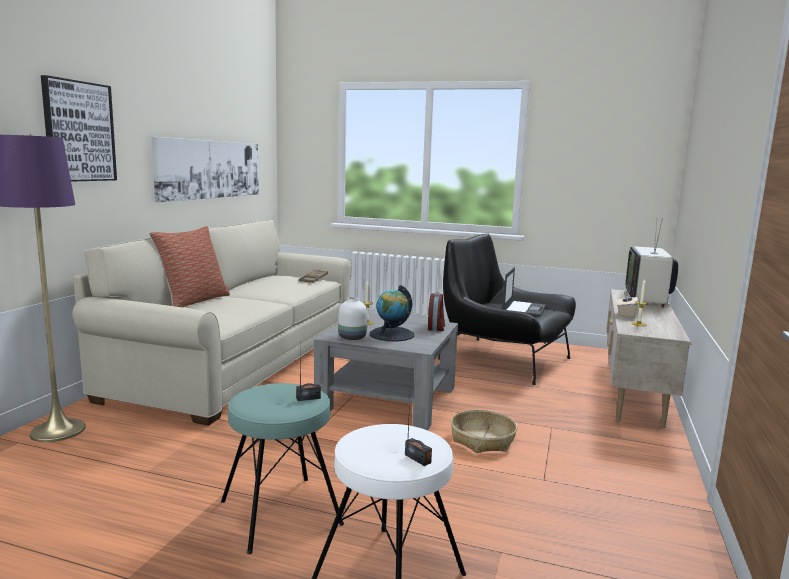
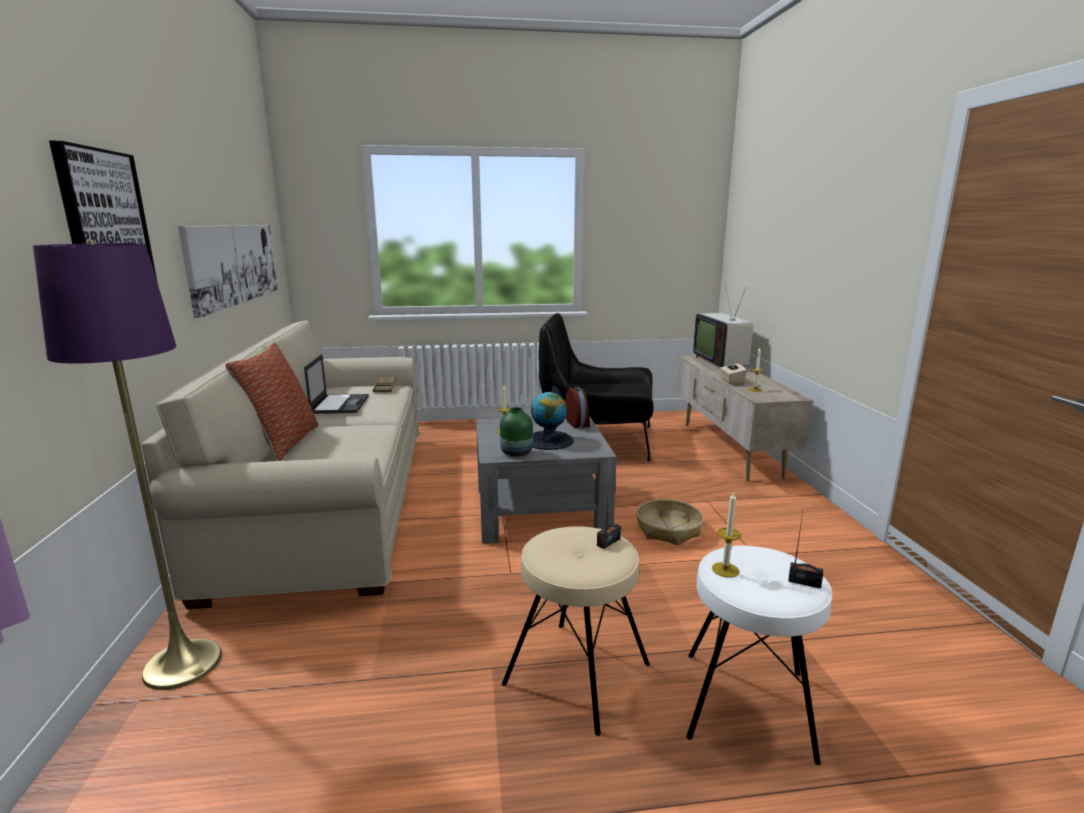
camera: 25 degrees left, 5 degrees up
turquoise stool [221,383,344,554] -> beige stool [502,526,650,736]
white vase [338,297,368,340] -> green vase [500,407,533,457]
laptop [503,267,547,317] -> laptop moved to [304,354,369,414]
none -> candle [712,492,741,578]

